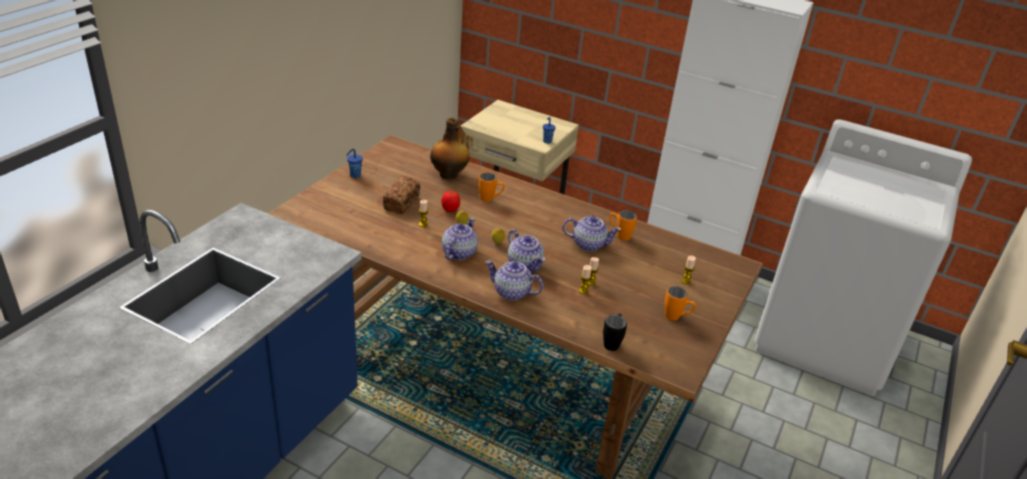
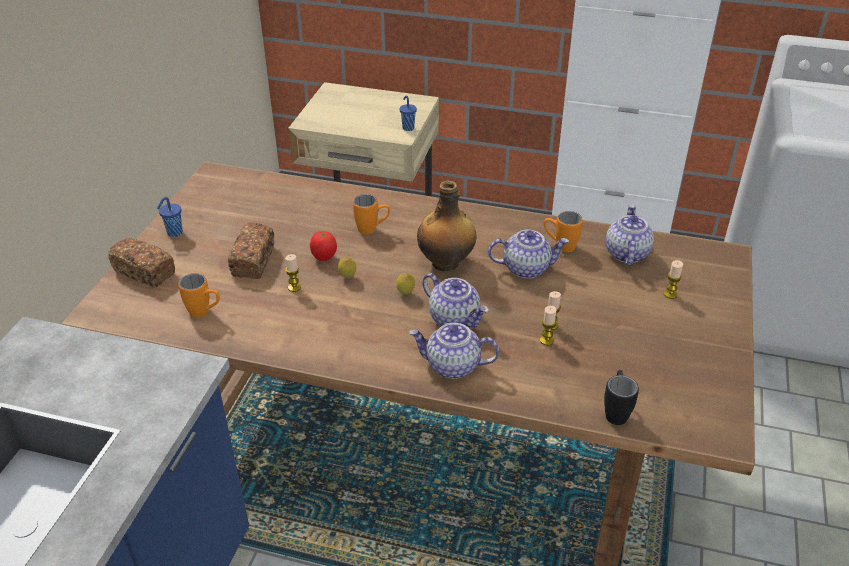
camera: 10 degrees left, 5 degrees up
bottle [430,117,470,179] -> bottle moved to [417,180,476,271]
teapot [442,218,478,260] -> teapot moved to [606,205,654,265]
orange mug [665,286,696,320] -> orange mug moved to [178,273,220,318]
none -> bread [108,238,175,288]

